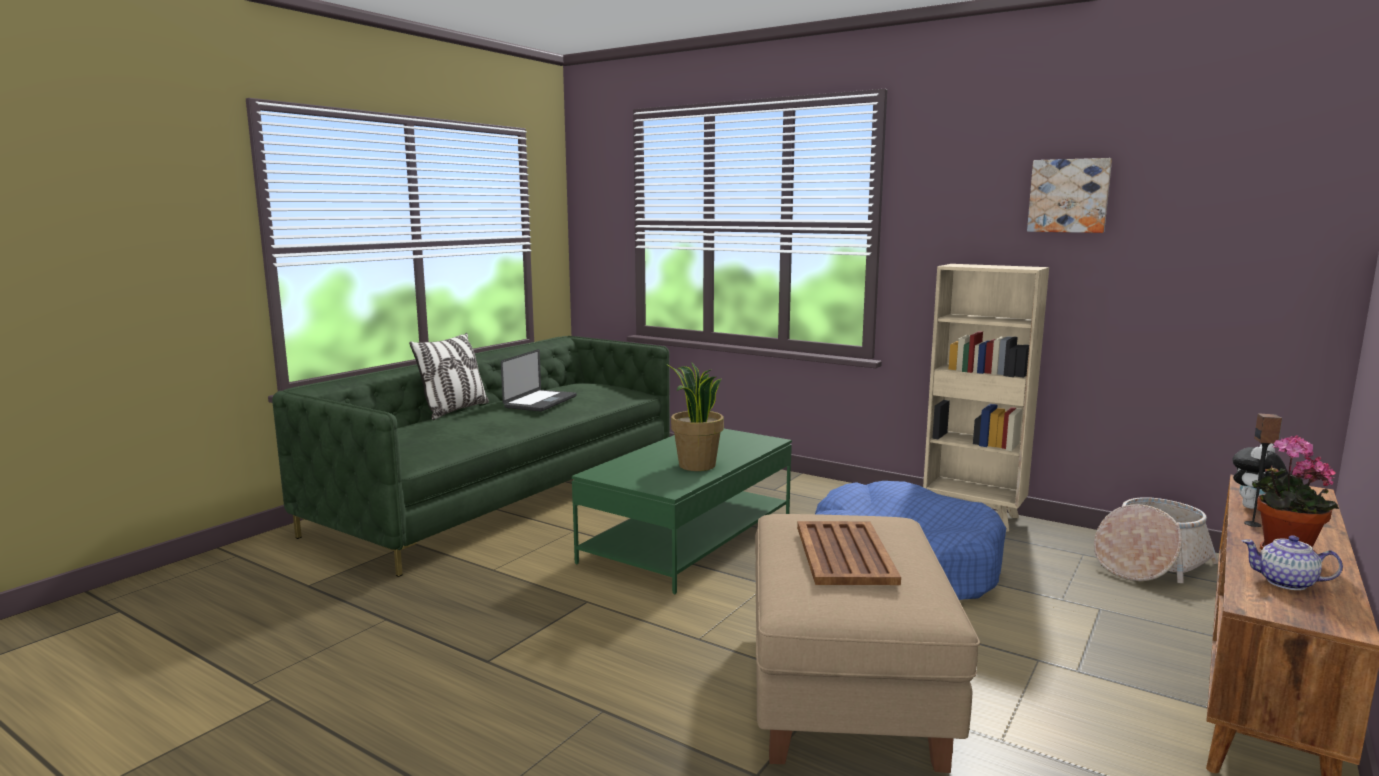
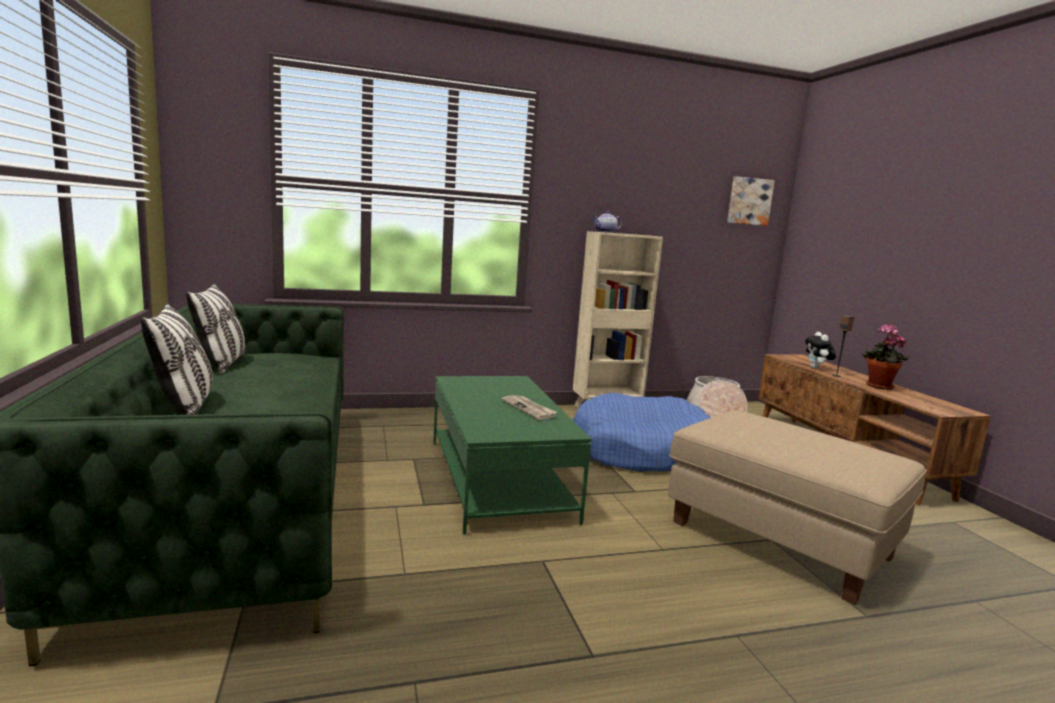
camera: 50 degrees left, 0 degrees up
laptop [501,349,577,411] -> none
potted plant [665,362,724,471] -> newspaper [502,395,557,420]
brown tray [797,521,901,585] -> none
picture [1027,158,1112,233] -> picture moved to [727,176,775,226]
teapot [1242,535,1343,590] -> teapot moved to [592,211,622,233]
none -> pillow [186,283,245,375]

